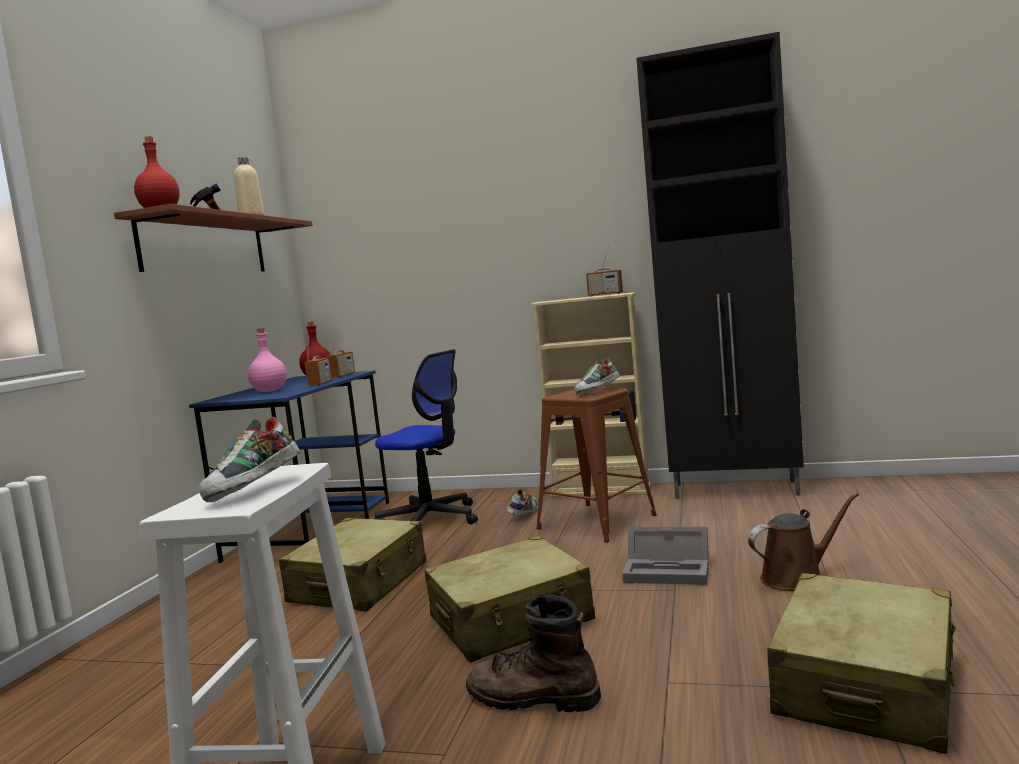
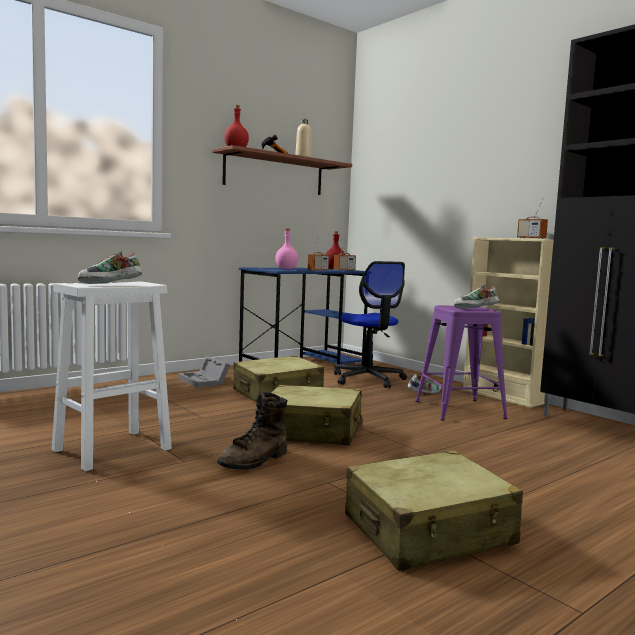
camera: 35 degrees right, 0 degrees up
brown boot [466,594,601,712] -> brown boot turned 105 degrees counterclockwise [217,392,287,470]
brown stool [536,388,657,542] -> purple stool [416,305,507,421]
grey storage box [622,527,709,585] -> grey storage box moved to [179,355,230,388]
brown watering can [748,493,859,591] -> none

